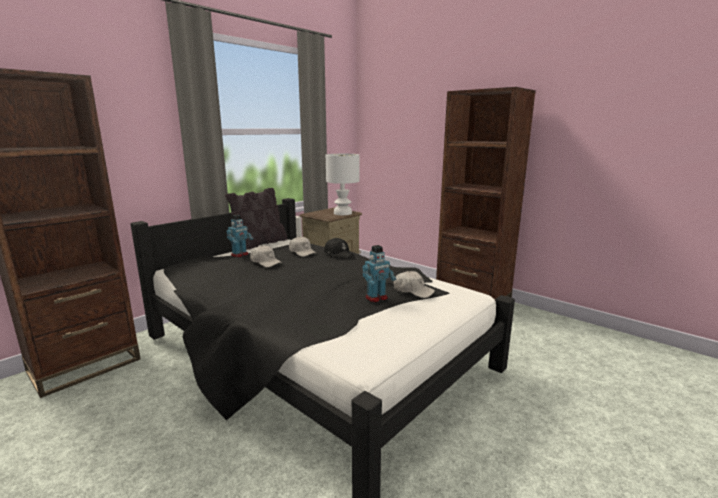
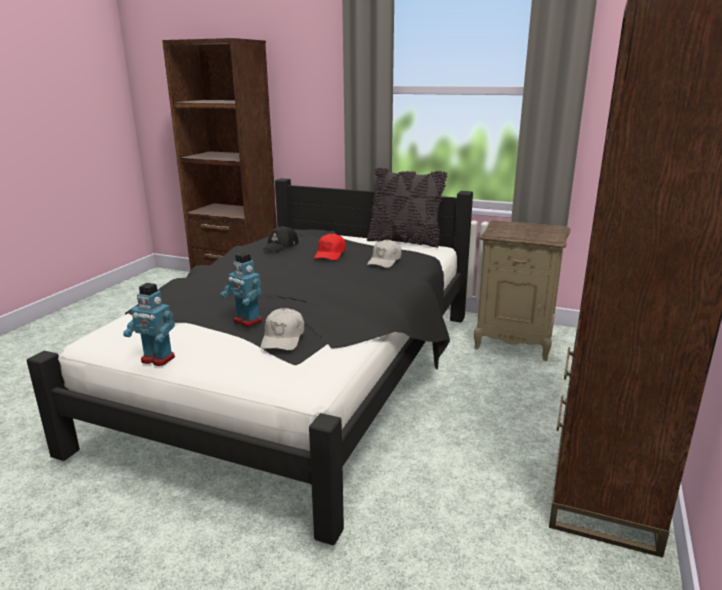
camera: 70 degrees right, 5 degrees up
toy robot [226,215,253,258] -> toy robot moved to [123,283,175,366]
white cap [250,245,282,268] -> red cap [314,233,346,260]
black cap [324,238,354,259] -> black cap moved to [264,226,299,252]
white table lamp [326,154,359,215] -> none

